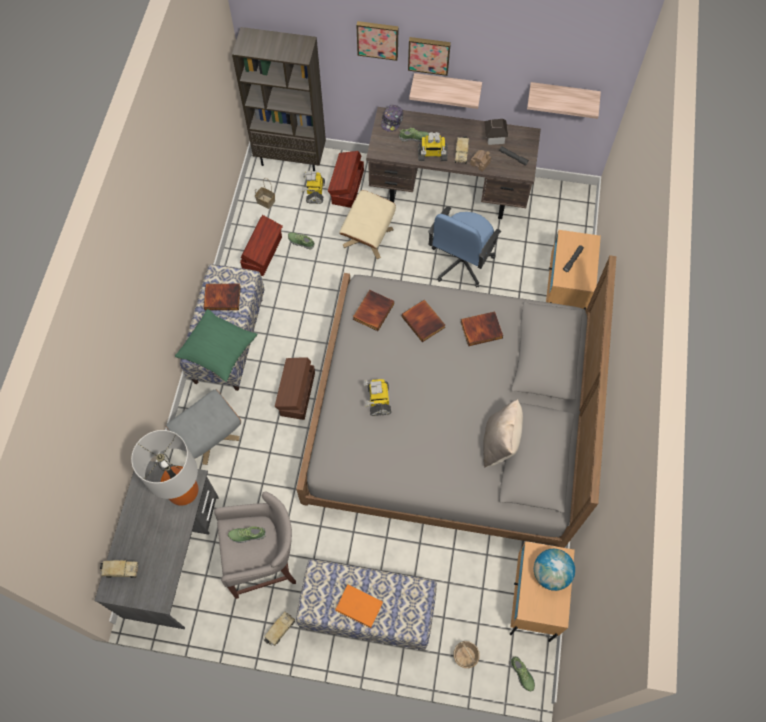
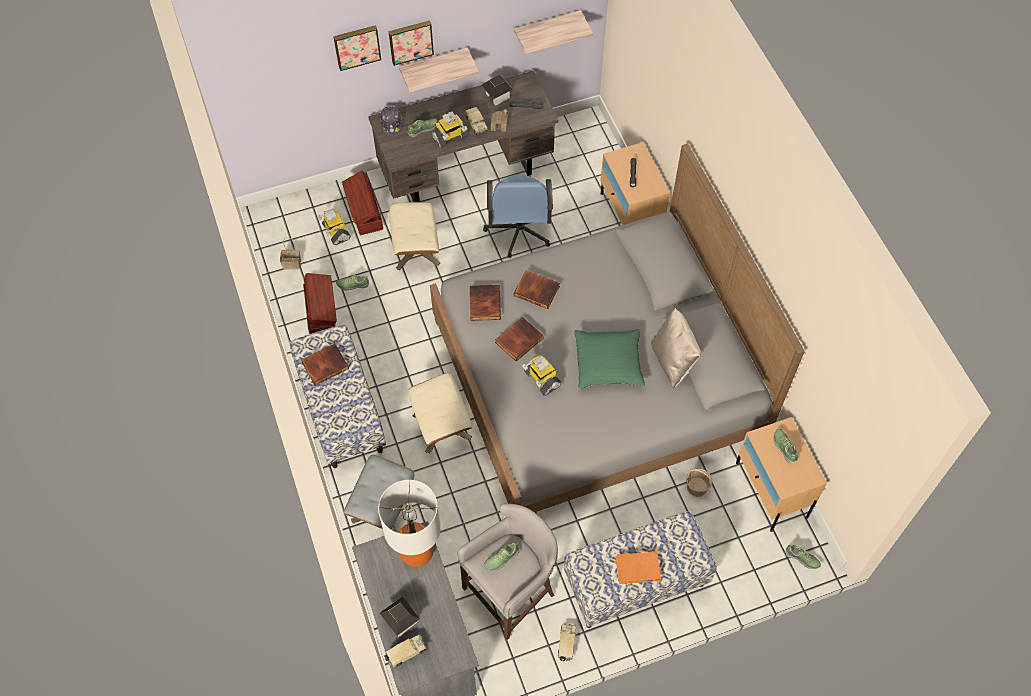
camera: 30 degrees left, 5 degrees down
green pillow [175,309,258,382] -> green pillow moved to [574,329,645,389]
brown bookcase [232,27,326,171] -> none
brown storage box [275,357,315,420] -> beige ottoman [408,373,472,454]
basket [454,641,480,668] -> basket moved to [686,468,712,497]
book [460,311,503,346] -> book moved to [495,317,544,361]
globe [534,549,575,591] -> shoe [774,429,798,463]
none -> toy house [380,597,420,637]

